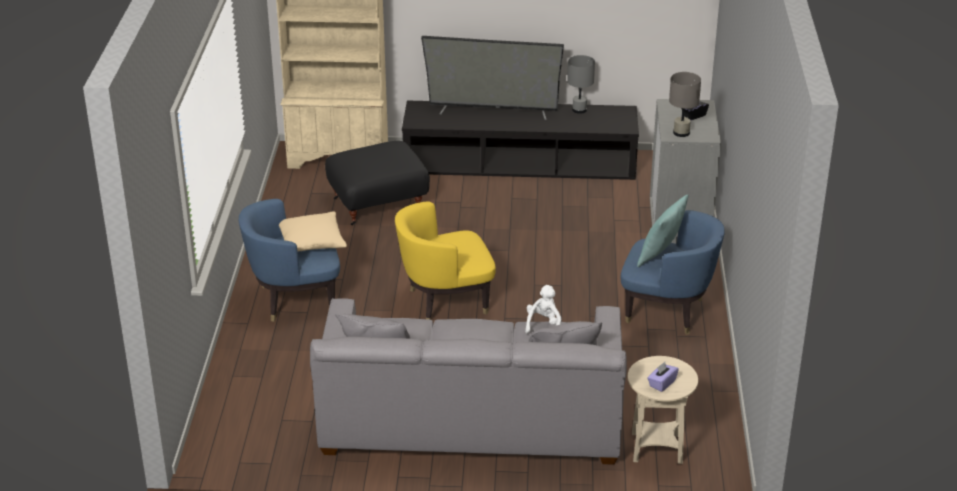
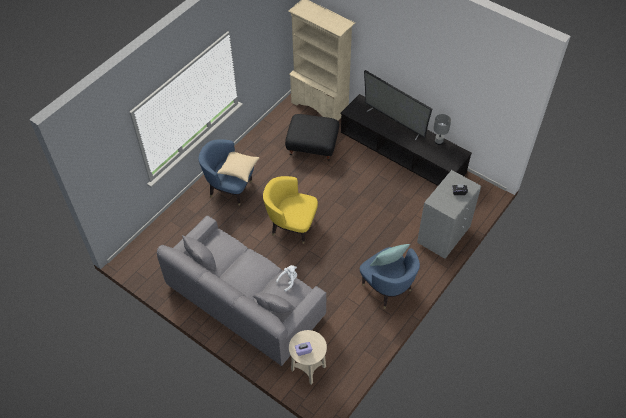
camera: 35 degrees right, 20 degrees up
grey table lamp [669,72,701,137] -> none

